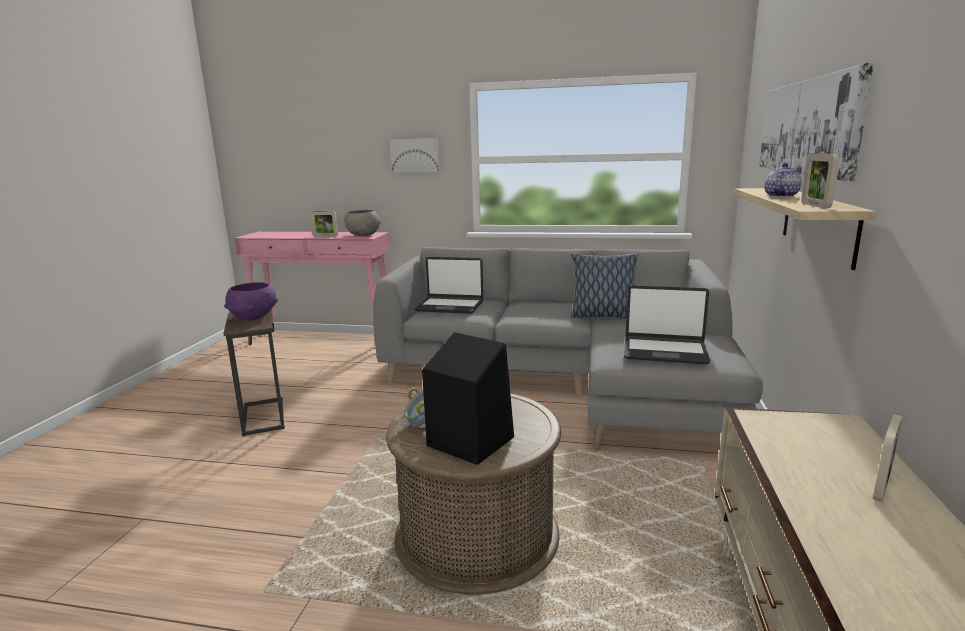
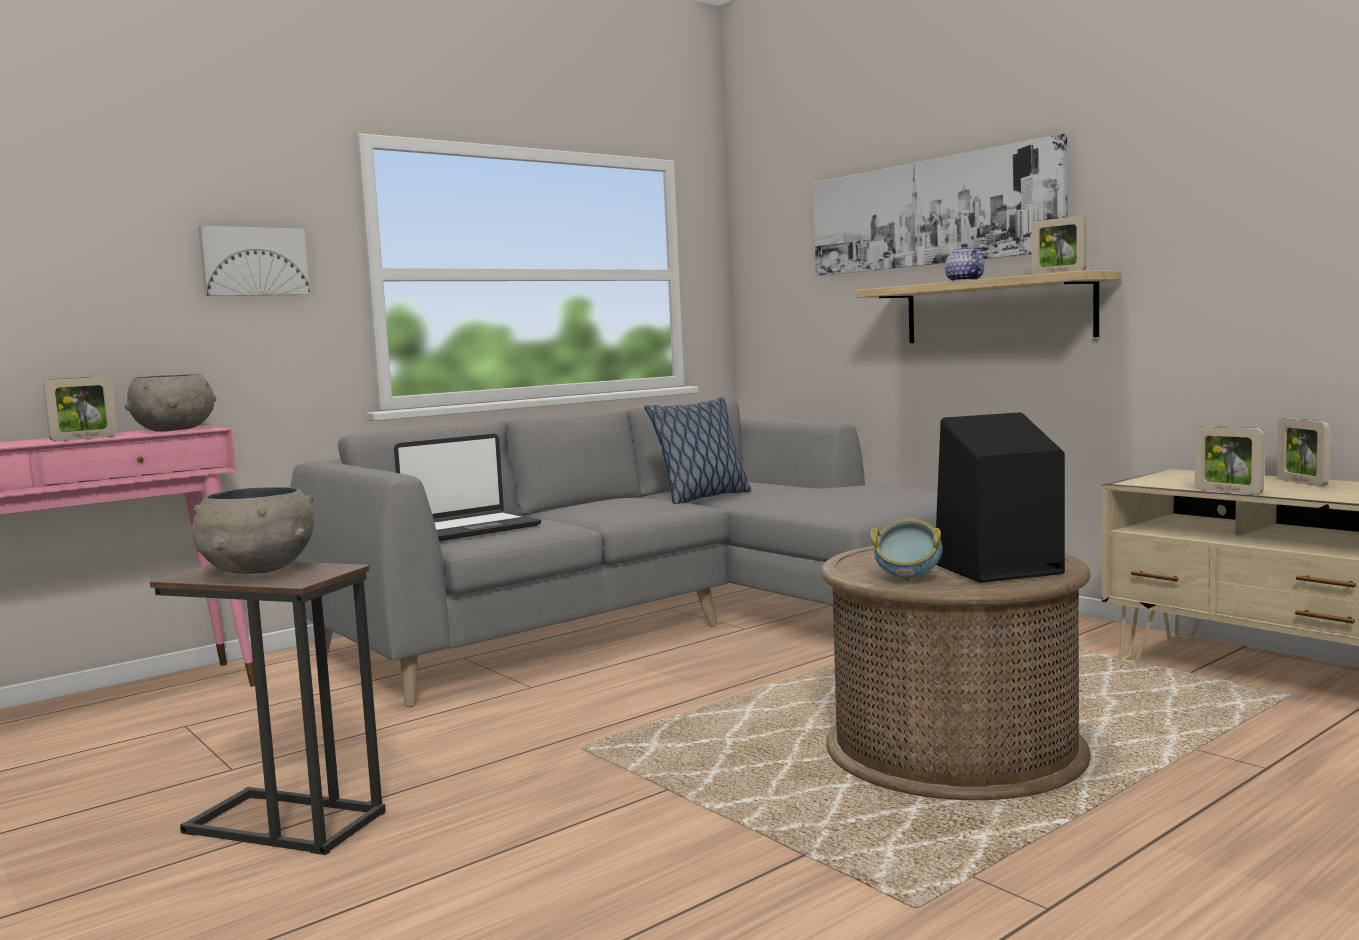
camera: 50 degrees left, 10 degrees down
purple bowl [224,282,278,320] -> grey bowl [192,487,314,574]
laptop [624,285,710,365] -> none
none -> picture frame [1195,426,1265,495]

